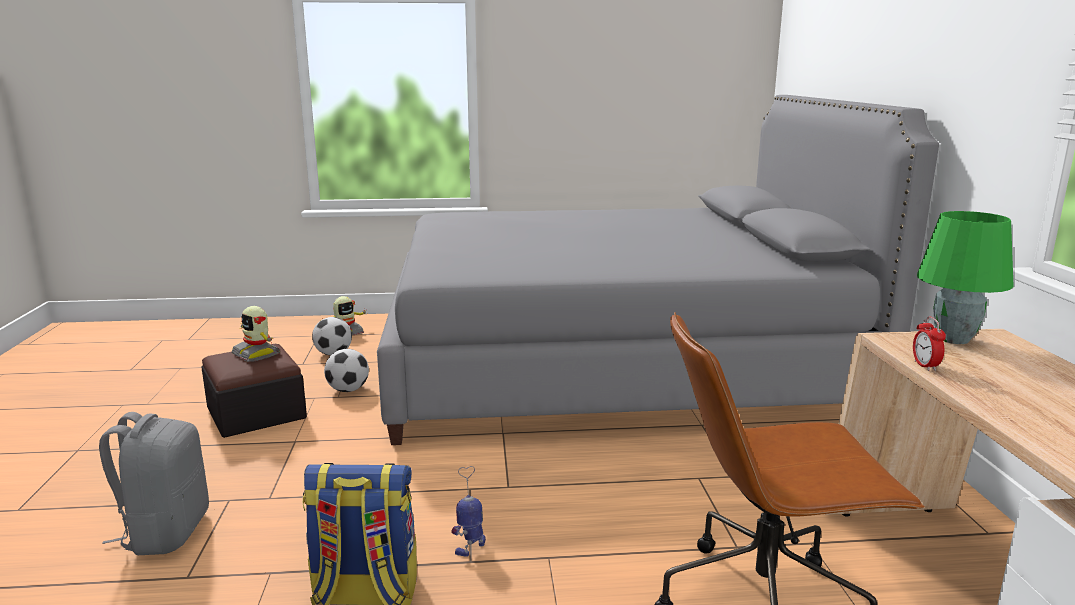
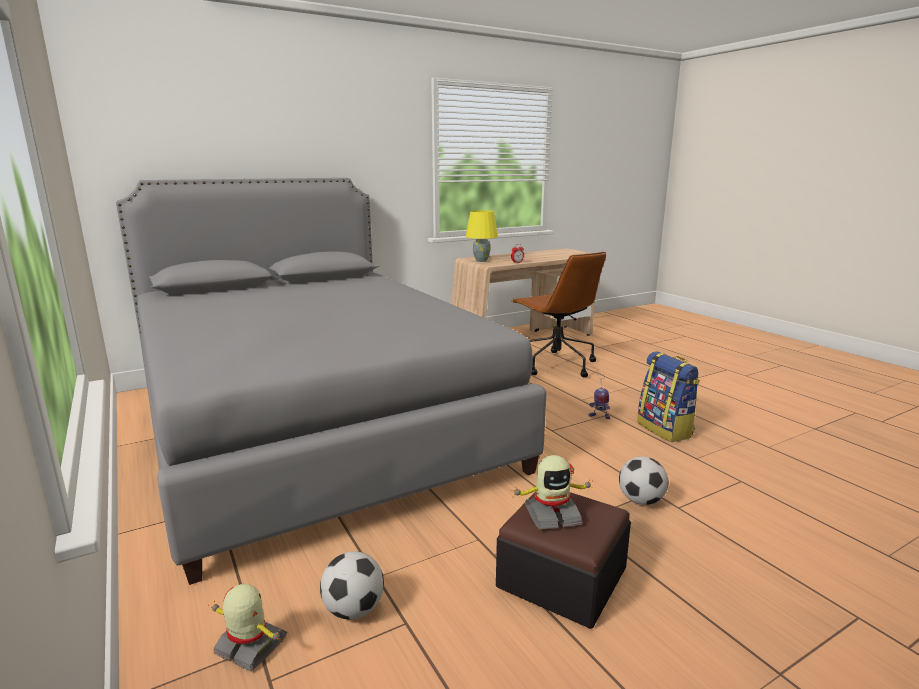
camera: 115 degrees left, 0 degrees up
grey backpack [99,412,209,555] -> none
toy robot [231,306,280,362] -> toy robot turned 60 degrees clockwise [512,455,594,530]
football [324,349,369,392] -> football moved to [619,456,668,505]
green table lamp [917,211,1014,344] -> yellow table lamp [466,210,498,262]

